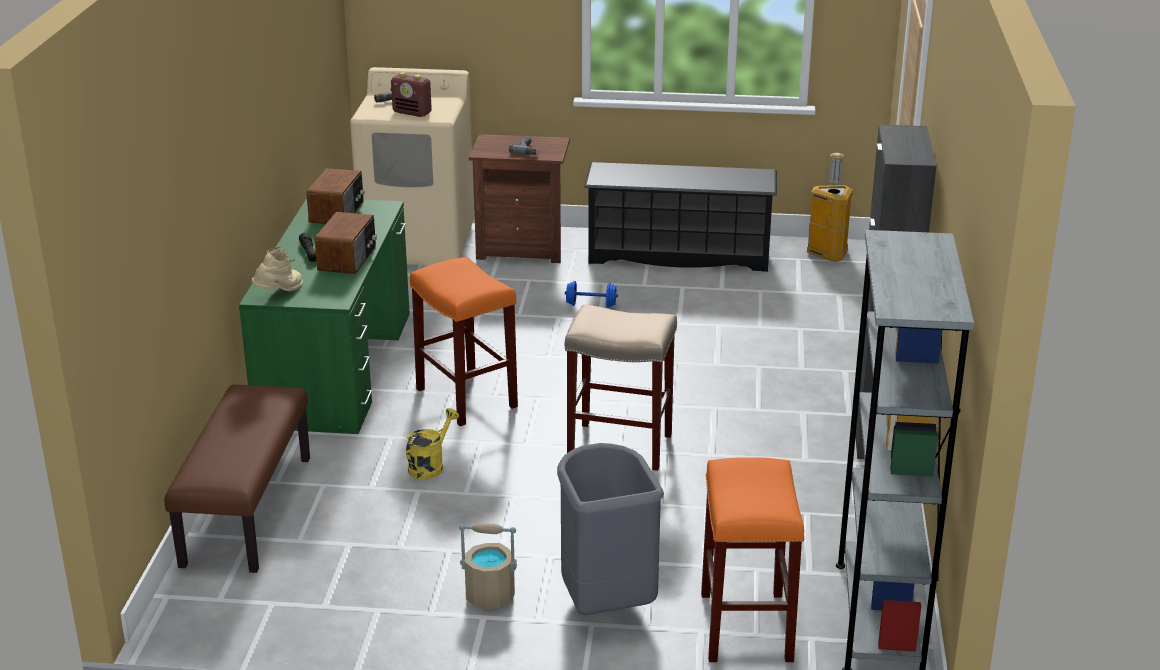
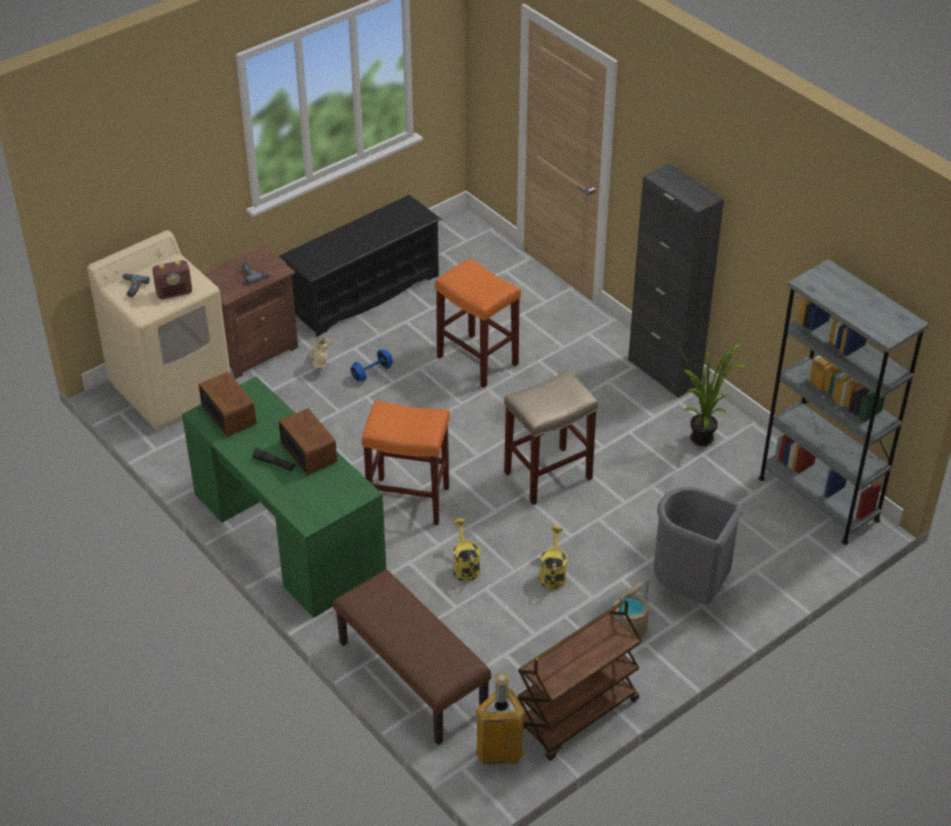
camera: 45 degrees left, 15 degrees up
beige boot [251,247,303,291] -> beige boot moved to [309,336,333,368]
orange stool [701,457,805,662] -> orange stool moved to [435,258,521,388]
trash can [807,153,853,262] -> trash can moved to [476,672,525,765]
none -> brown cart [517,600,642,761]
none -> yellow watering can [539,526,568,590]
none -> potted plant [675,343,747,446]

